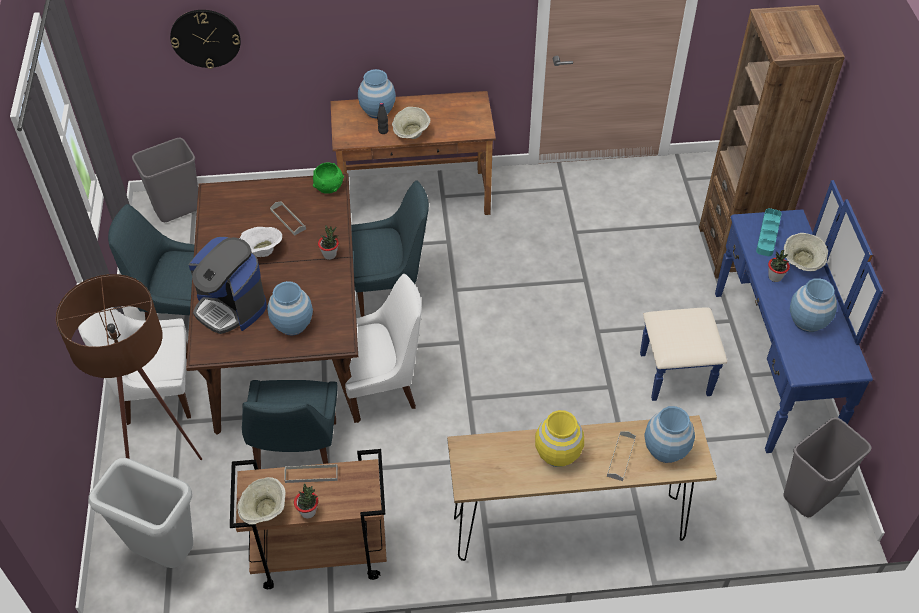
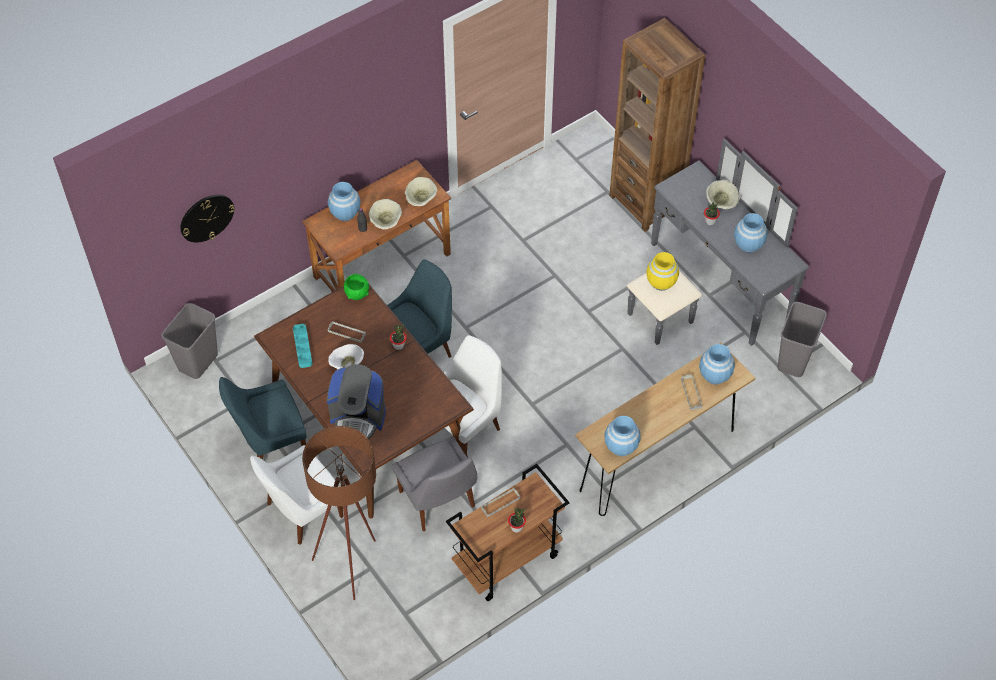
camera: 30 degrees left, 5 degrees up
grey trash can [88,458,193,568] -> none
beige bowl [237,477,286,525] -> beige bowl moved to [405,177,437,206]
blue chair [242,380,338,469] -> grey chair [392,436,477,531]
blue vase [267,281,313,336] -> blue vase moved to [604,416,640,456]
yellow vase [535,410,584,467] -> yellow vase moved to [646,252,679,291]
blue dresser [640,180,883,453] -> grey dresser [627,139,809,346]
turquoise tray [756,208,782,256] -> turquoise tray moved to [293,324,312,368]

